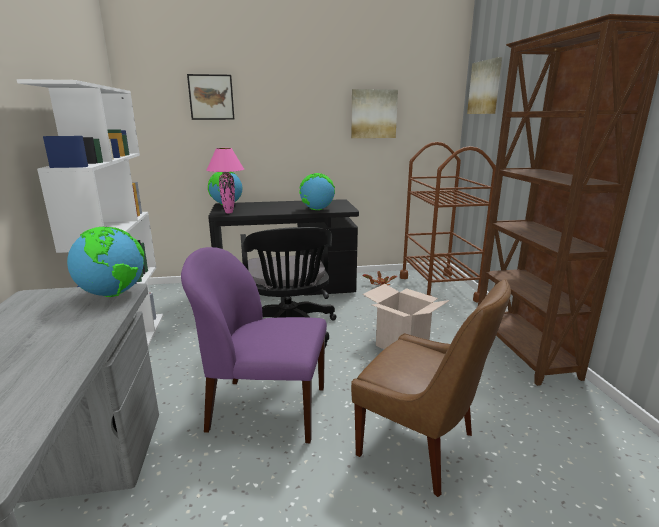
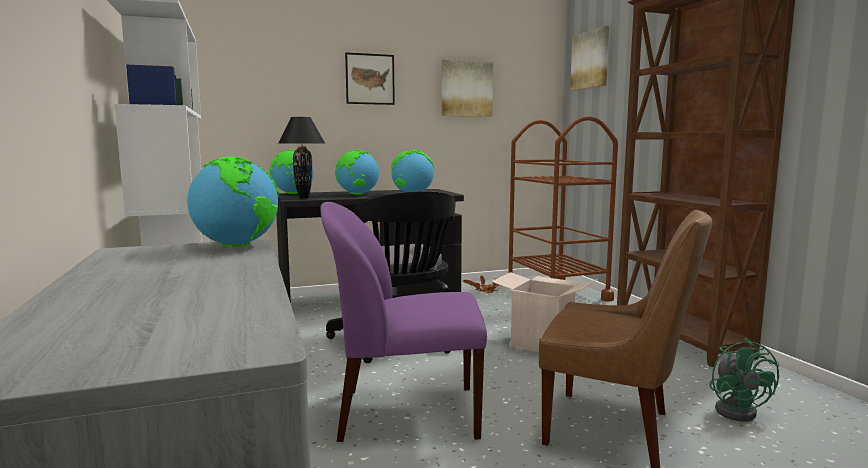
camera: 10 degrees left, 10 degrees down
picture [187,74,234,120] -> picture moved to [345,52,395,105]
pink table lamp [207,148,244,213] -> black table lamp [278,117,325,199]
none -> globe [335,150,379,195]
none -> green fan [709,338,779,421]

